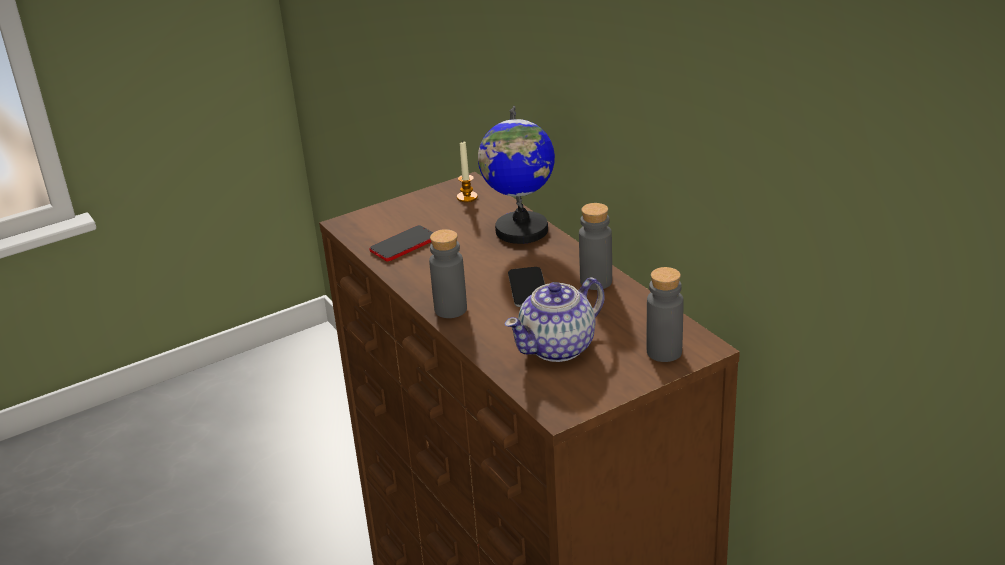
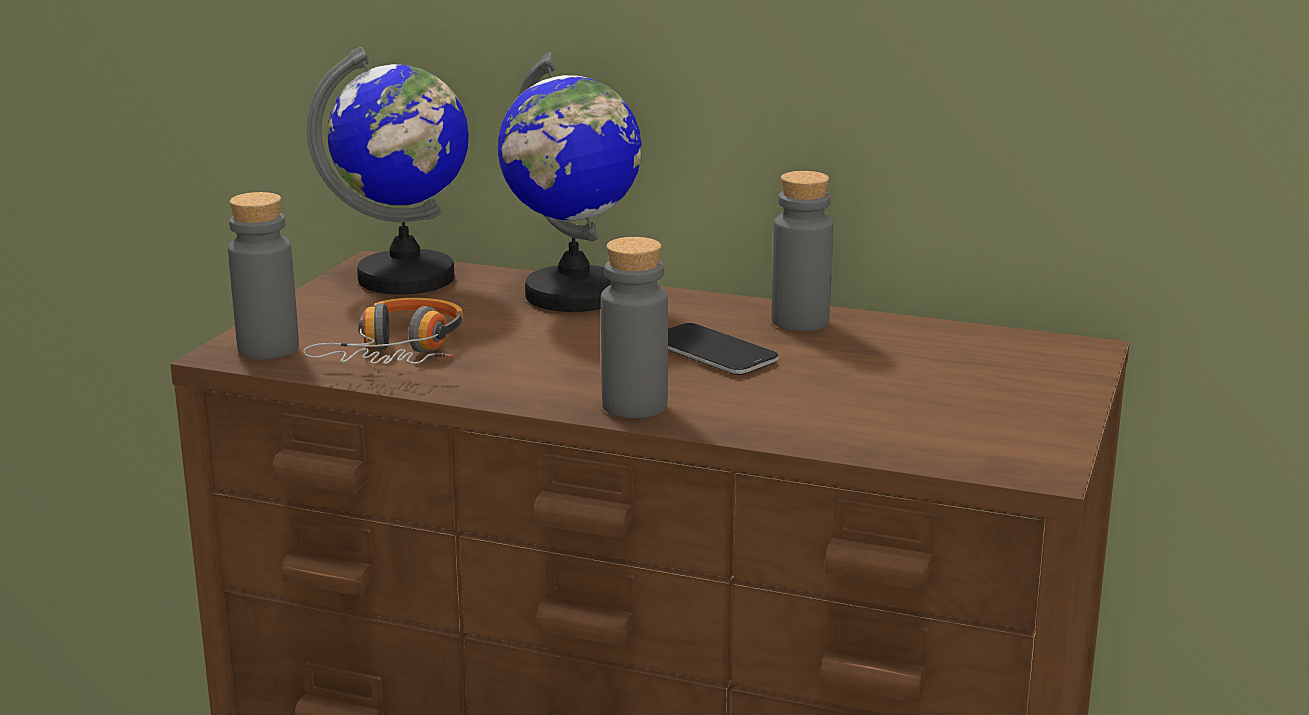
camera: 40 degrees left, 10 degrees down
phone [370,225,433,261] -> headphones [303,298,463,364]
candle [457,140,478,202] -> globe [307,47,469,294]
teapot [505,277,605,362] -> none
grey bottle [647,267,684,362] -> grey bottle moved to [228,192,299,359]

